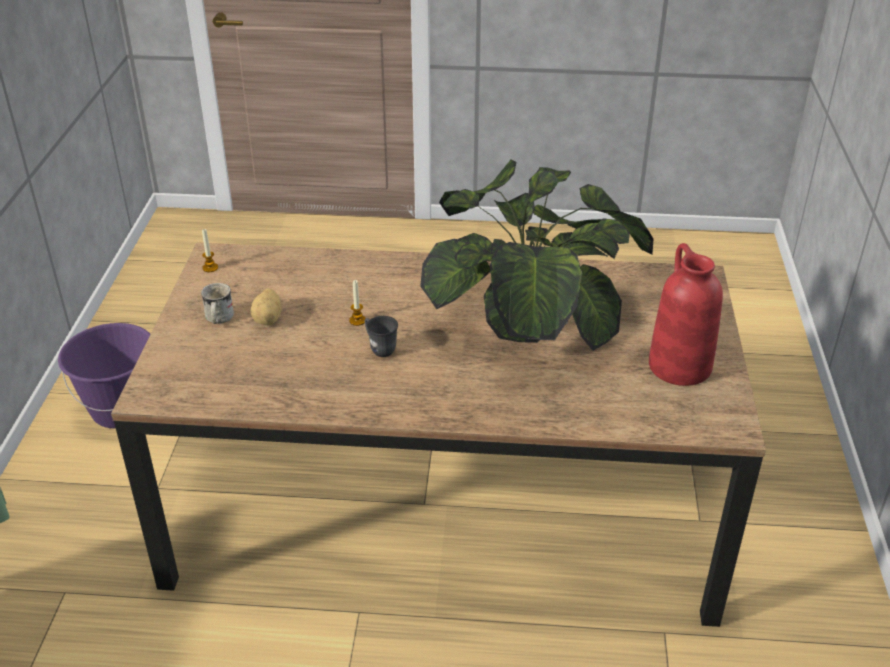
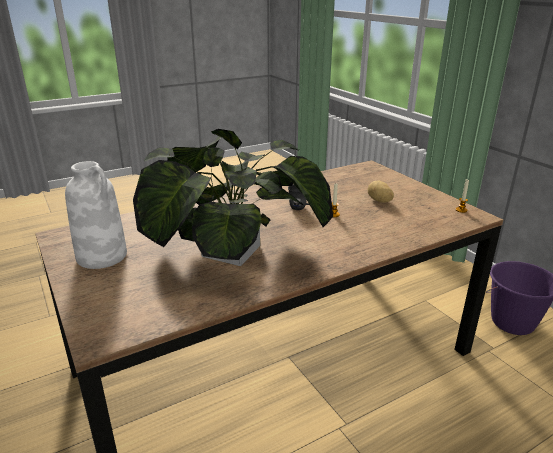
camera: 145 degrees right, 10 degrees down
white mug [201,283,234,324] -> none
red vase [649,243,723,386] -> white vase [65,161,127,269]

